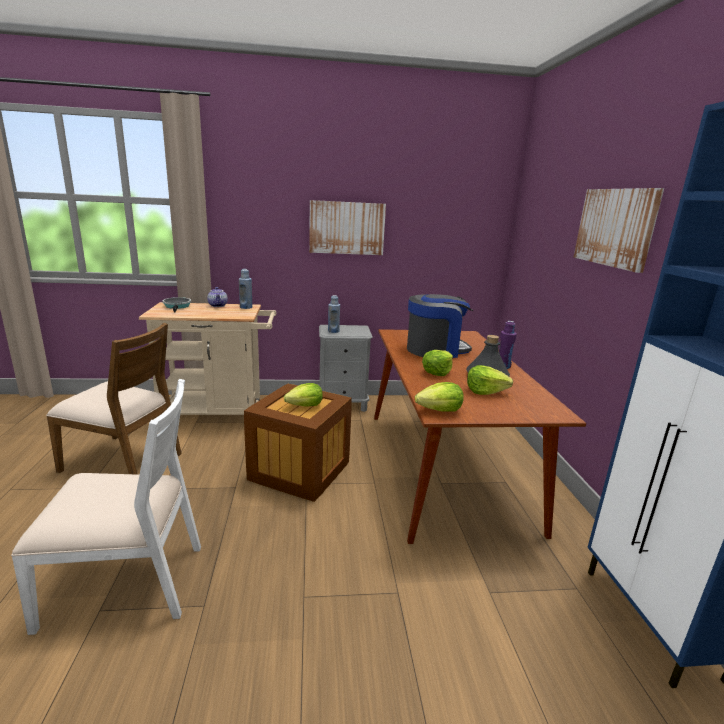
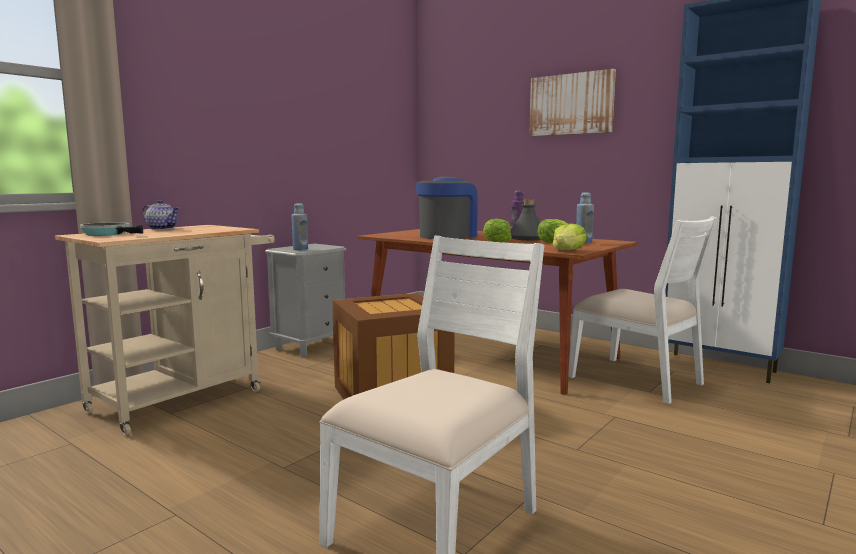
camera: 45 degrees left, 10 degrees down
brown chair [46,323,182,475] -> none
blue bottle [239,269,252,309] -> blue bottle moved to [576,192,594,244]
lettuce [284,383,323,407] -> none
picture [309,200,386,255] -> none
none -> white chair [568,216,717,404]

